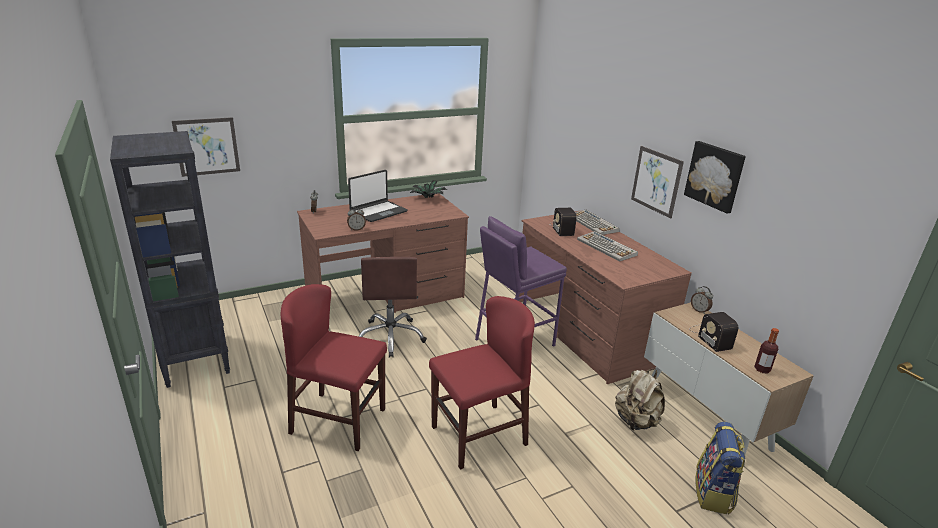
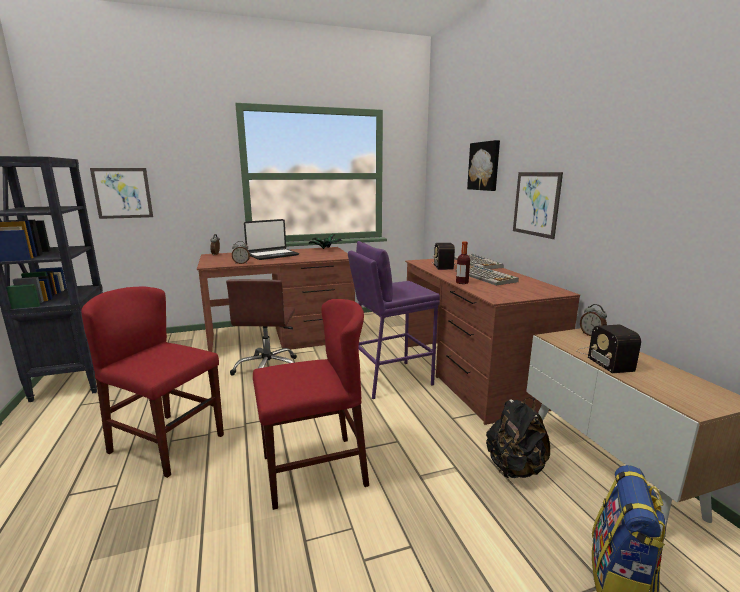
camera: 10 degrees right, 10 degrees down
beige backpack [615,369,665,430] -> black backpack [486,398,550,478]
picture [684,141,746,214] -> picture moved to [467,140,500,191]
bottle [754,328,779,374] -> bottle moved to [456,242,470,284]

